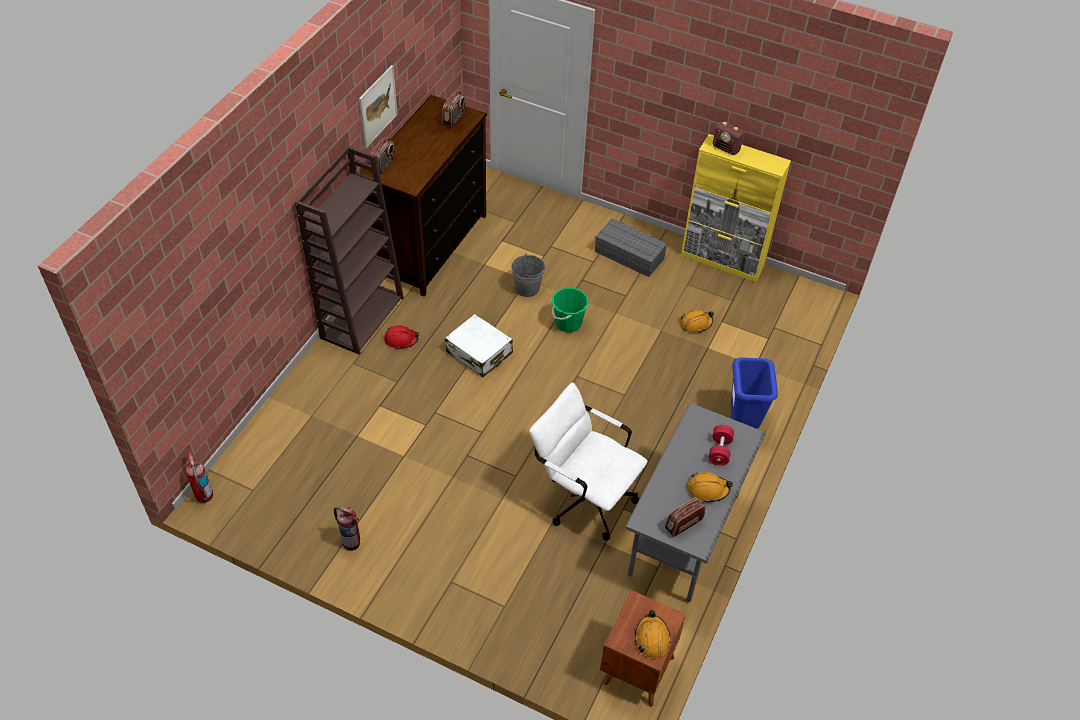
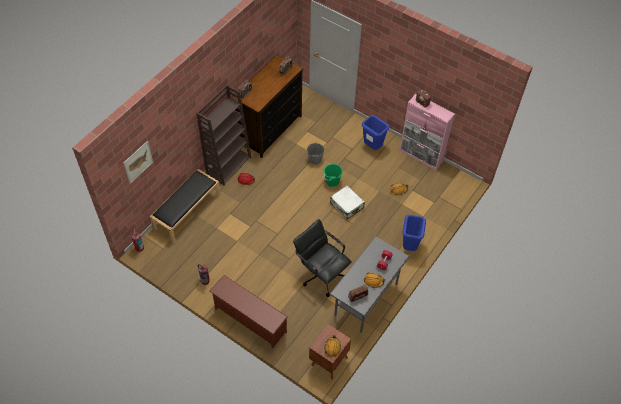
camera: 10 degrees right, 5 degrees up
picture [359,65,398,149] -> picture moved to [123,141,153,184]
white suitcase [445,314,513,377] -> white suitcase moved to [330,186,365,219]
white office chair [529,383,648,541] -> black office chair [293,219,352,297]
grey storage box [595,218,667,277] -> blue trash can [362,115,389,150]
yellow cabinet [681,134,791,282] -> pink cabinet [400,94,455,170]
none -> black bench [150,169,221,243]
none -> brown shoe rack [210,275,288,348]

